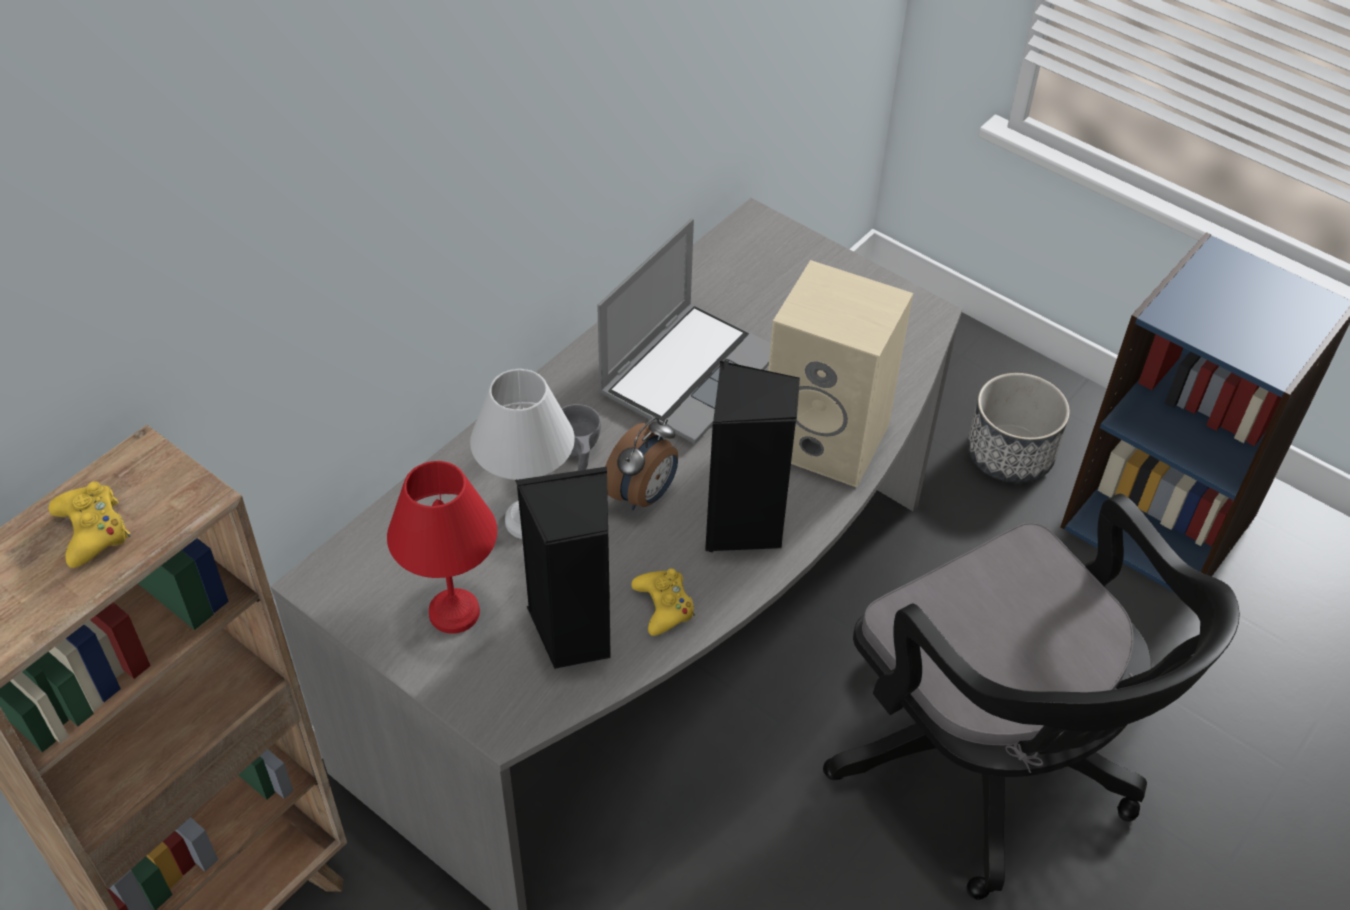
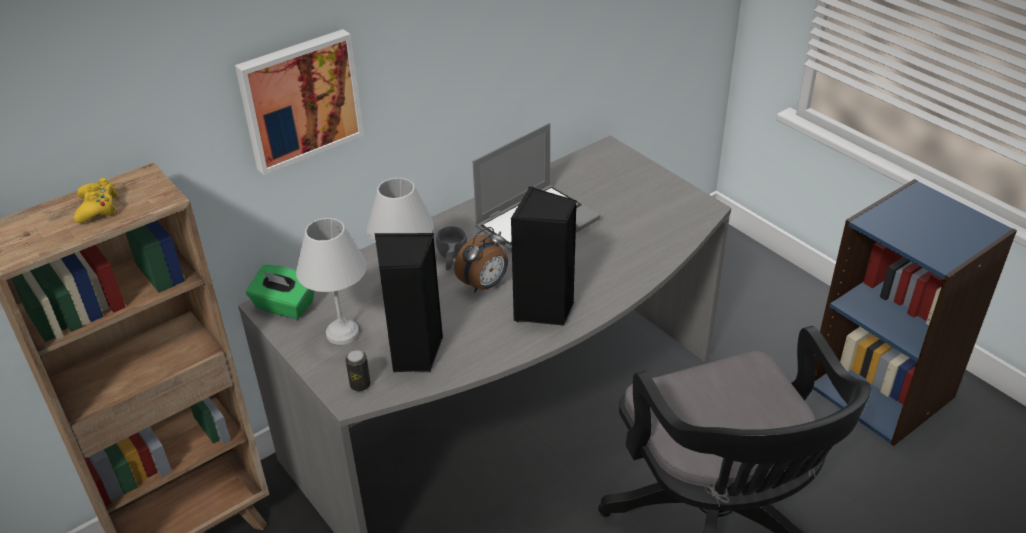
camera: 15 degrees right, 10 degrees down
red table lamp [387,461,497,634] -> white table lamp [296,218,367,345]
yellow game controller [631,568,695,636] -> none
beige speaker [768,260,913,487] -> none
planter [967,373,1070,483] -> none
none -> picture [235,29,364,175]
none -> green tissue box [246,265,314,319]
none -> can [345,350,371,391]

